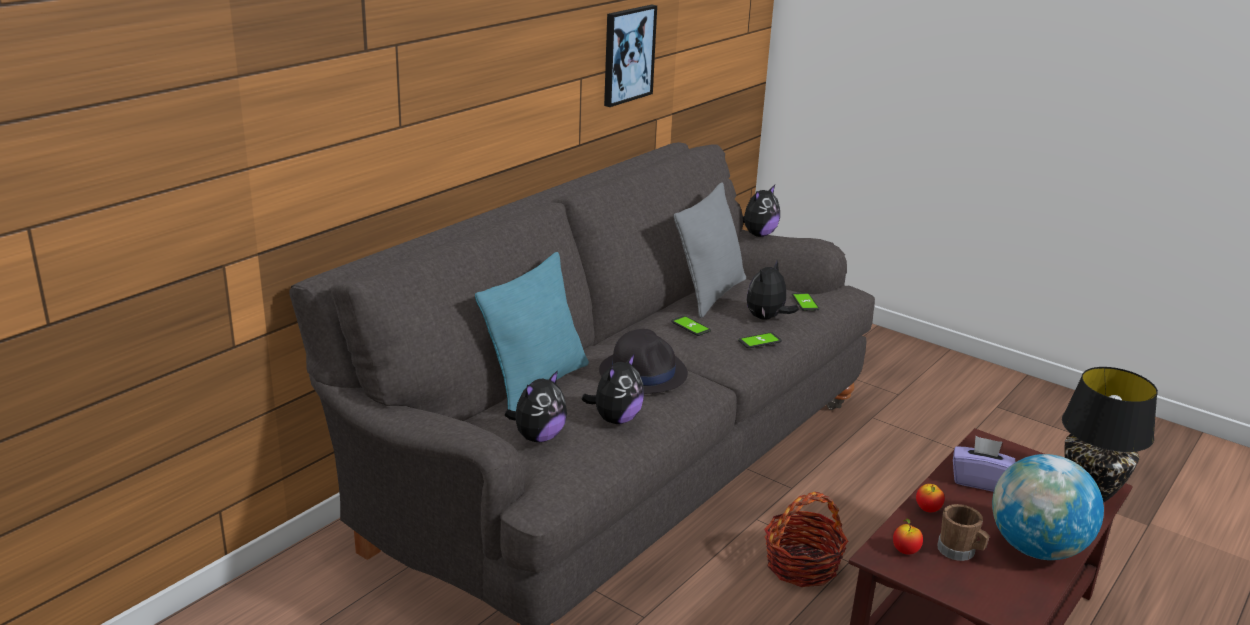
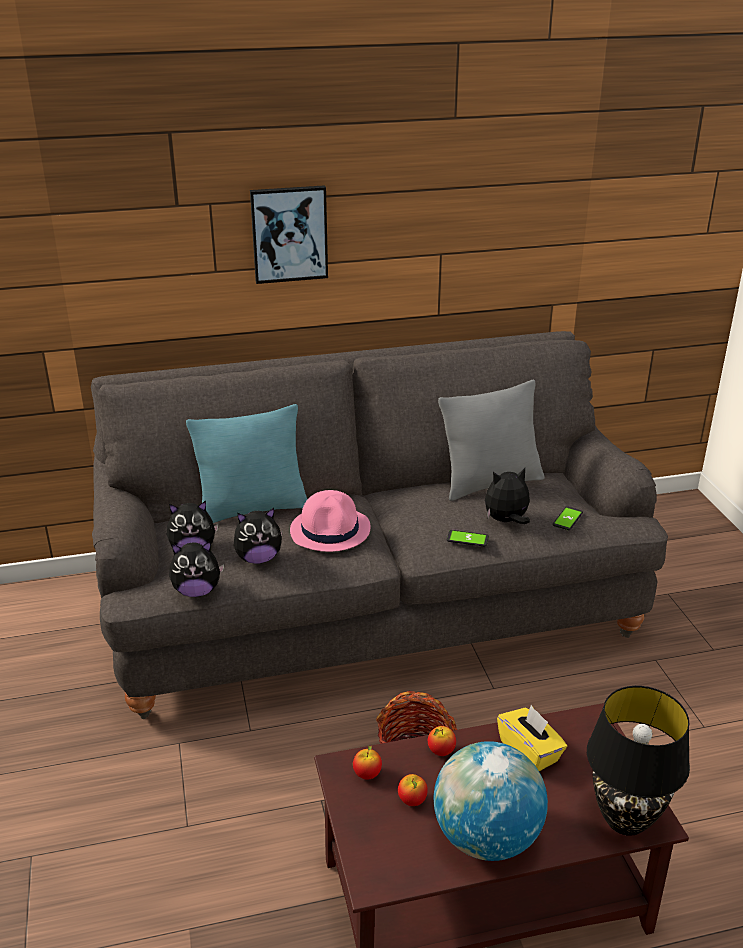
camera: 40 degrees right, 5 degrees up
black hat [599,329,688,394] -> pink hat [290,490,371,552]
picture [604,5,657,107] -> picture moved to [250,185,328,284]
phone [671,316,711,336] -> none
plush toy [743,185,780,237] -> plush toy moved to [169,541,224,597]
brown mug [937,504,990,561] -> apple [398,774,428,806]
purple tissue box [953,436,1016,492] -> yellow tissue box [497,705,567,771]

